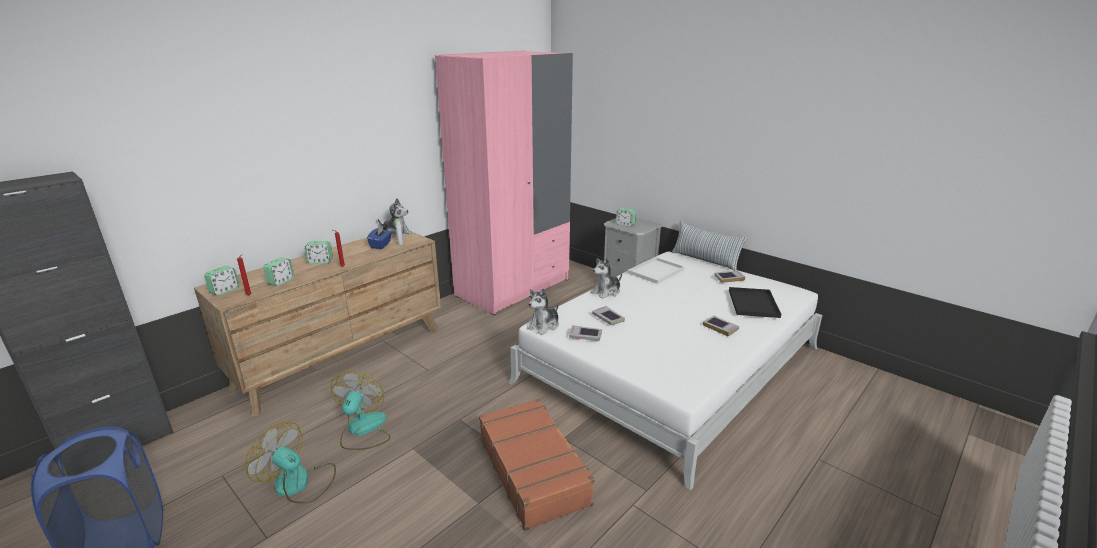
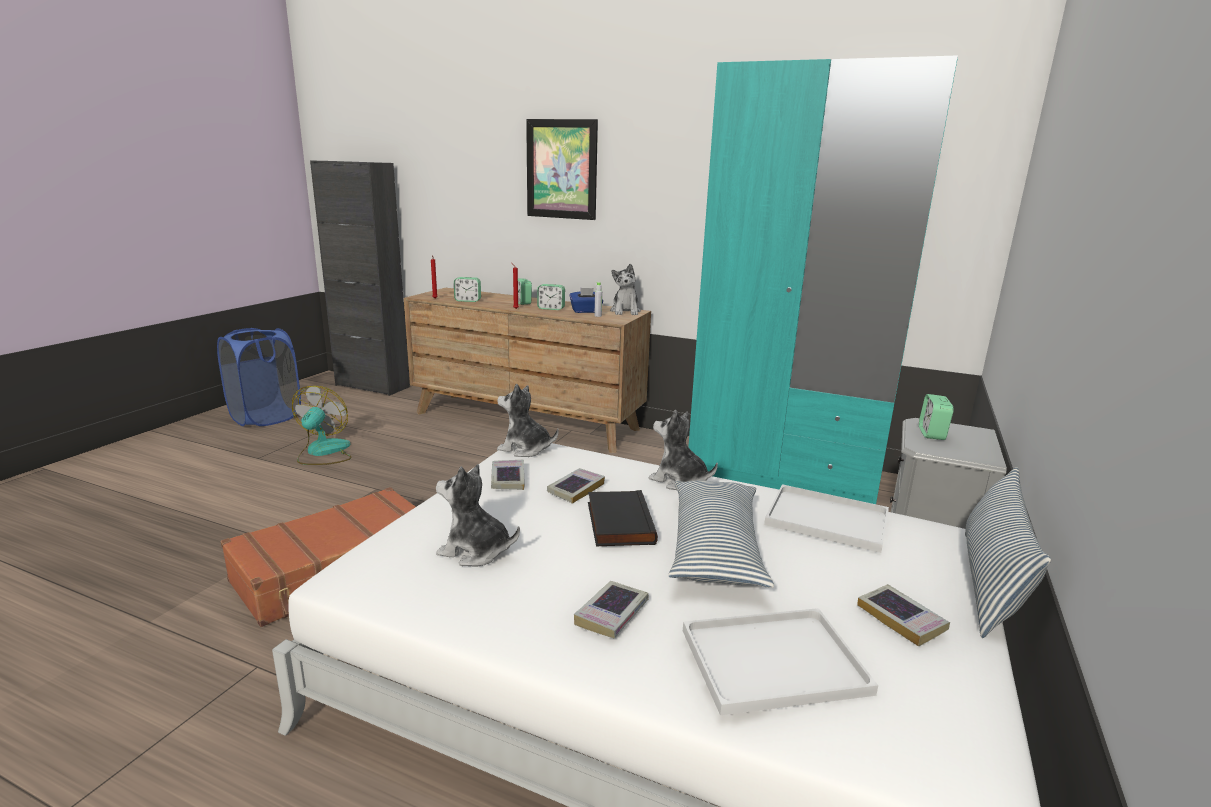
camera: 70 degrees right, 5 degrees down
alarm clock [204,266,239,296] -> alarm clock moved to [537,284,565,310]
fan [331,371,391,450] -> none
pink wardrobe [435,50,573,315] -> turquoise wardrobe [688,55,958,504]
black tray [729,287,781,318] -> white tray [683,608,878,715]
none -> plush toy [436,464,520,566]
none -> picture [526,119,598,220]
none -> black book [588,490,658,546]
none -> pillow [668,481,774,588]

